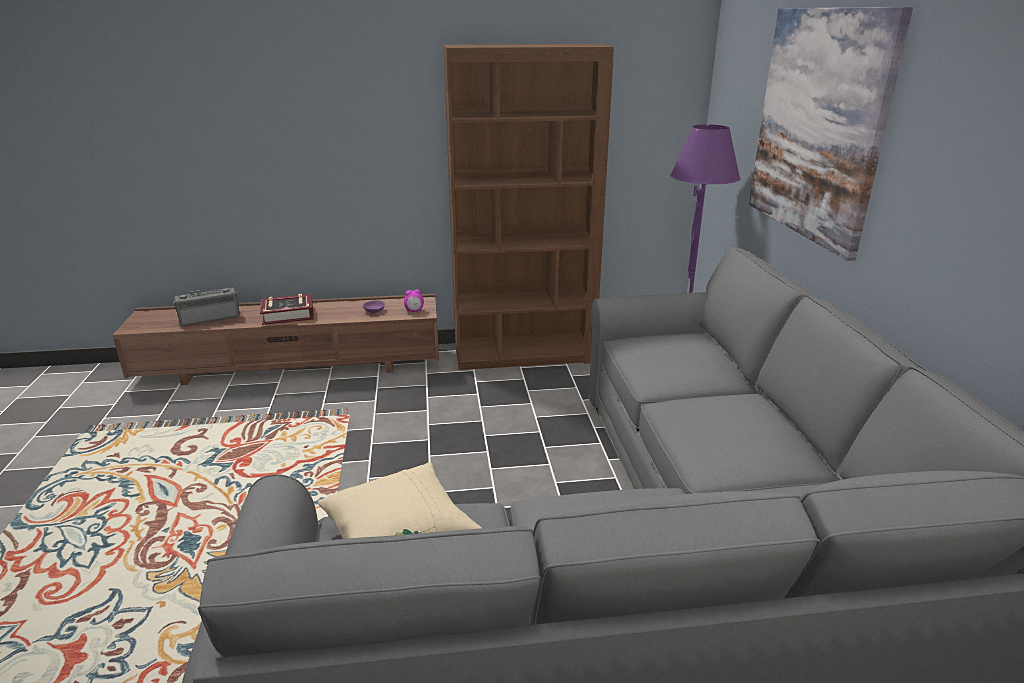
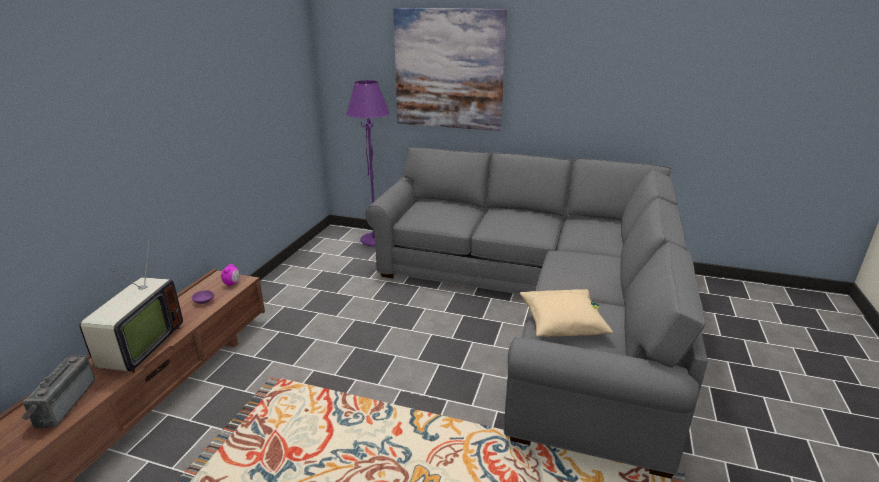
camera: 65 degrees left, 0 degrees up
book [260,294,314,325] -> television [79,242,183,373]
brown bookcase [443,44,614,370] -> none

